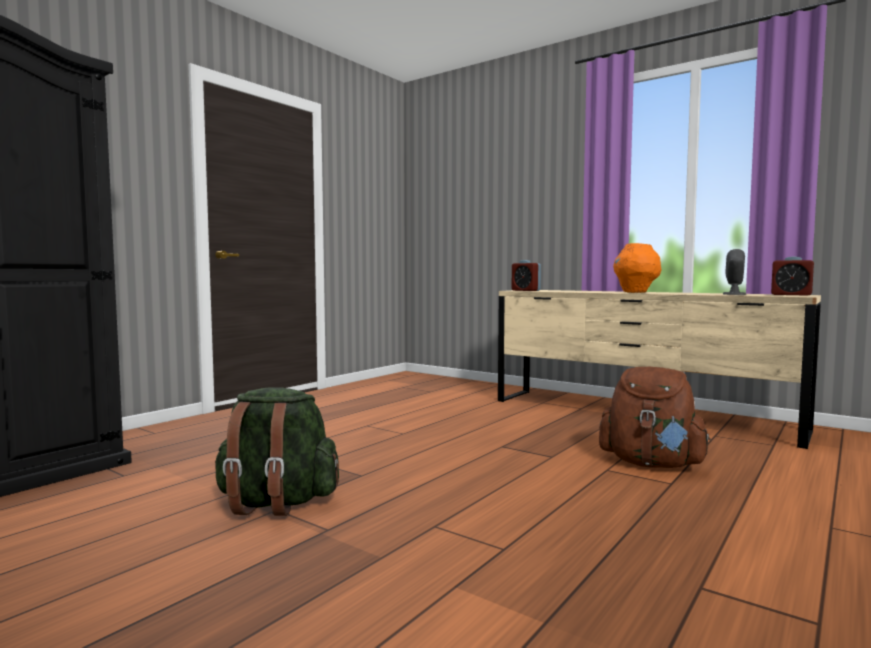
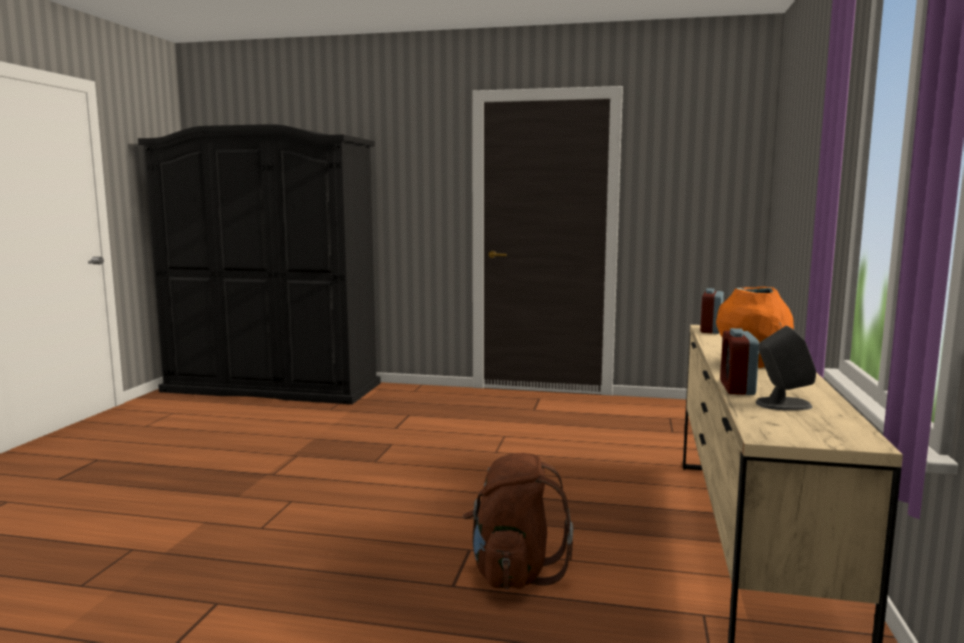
camera: 65 degrees right, 5 degrees up
green backpack [215,387,339,516] -> none
alarm clock [771,256,814,296] -> alarm clock moved to [720,328,759,395]

